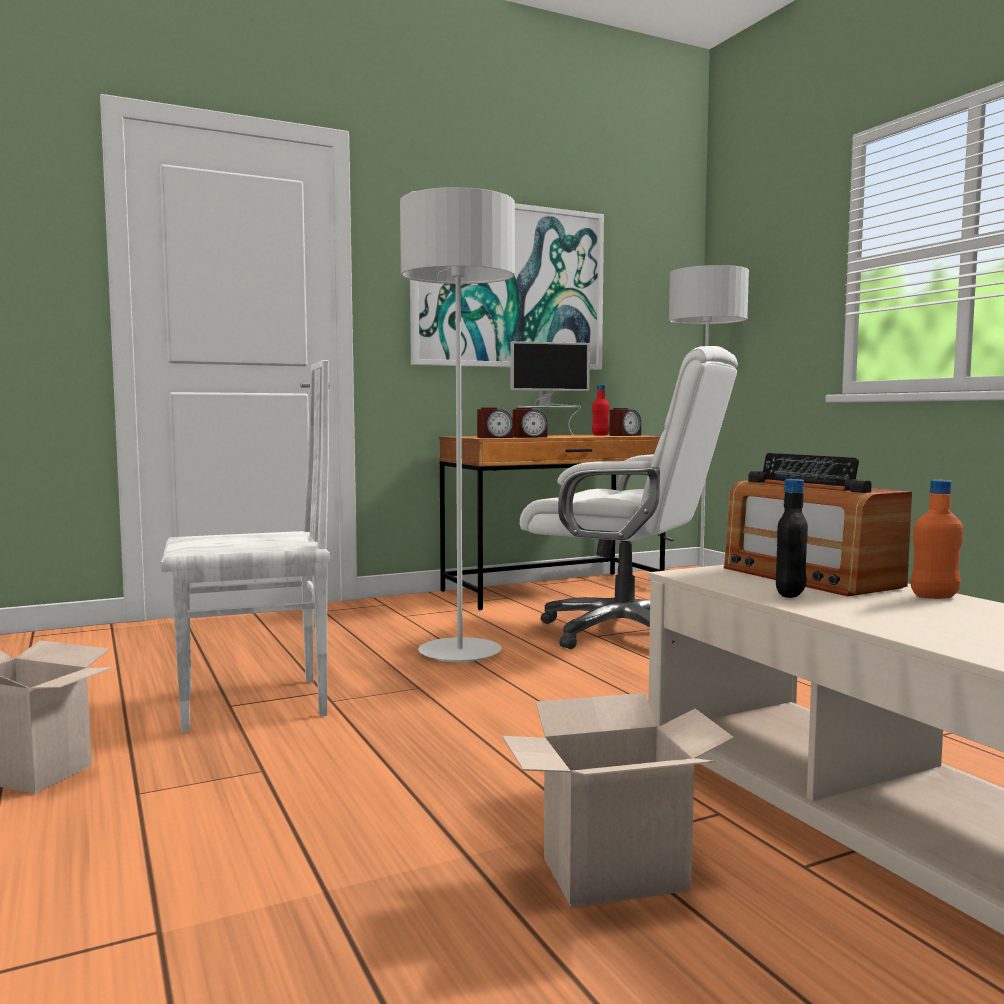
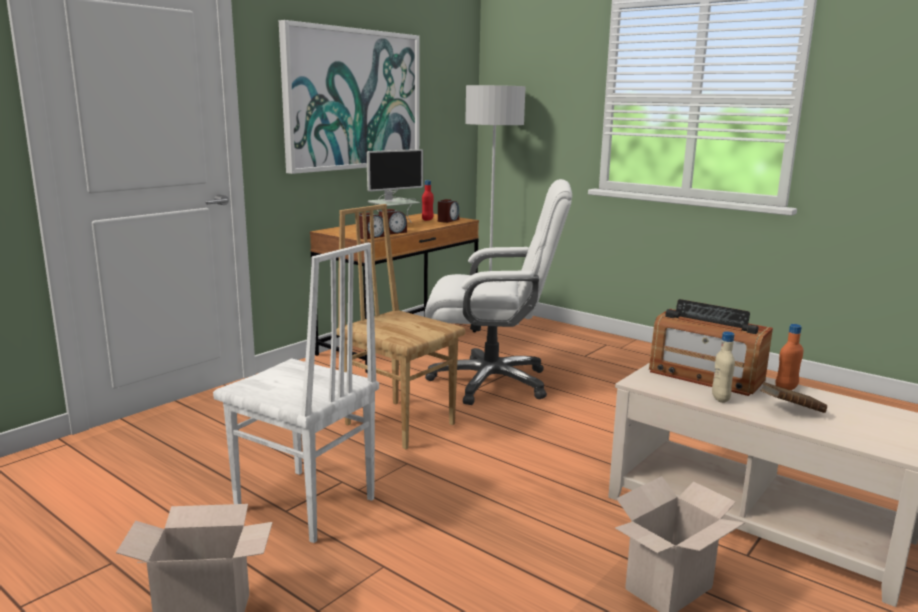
camera: 25 degrees left, 10 degrees up
white chair [161,360,330,733] -> white chair turned 75 degrees clockwise [213,243,379,543]
grey floor lamp [400,187,515,663] -> brown chair [337,204,465,449]
black bottle [776,479,808,598] -> beige bottle [712,331,735,403]
none -> brown book [760,382,827,413]

